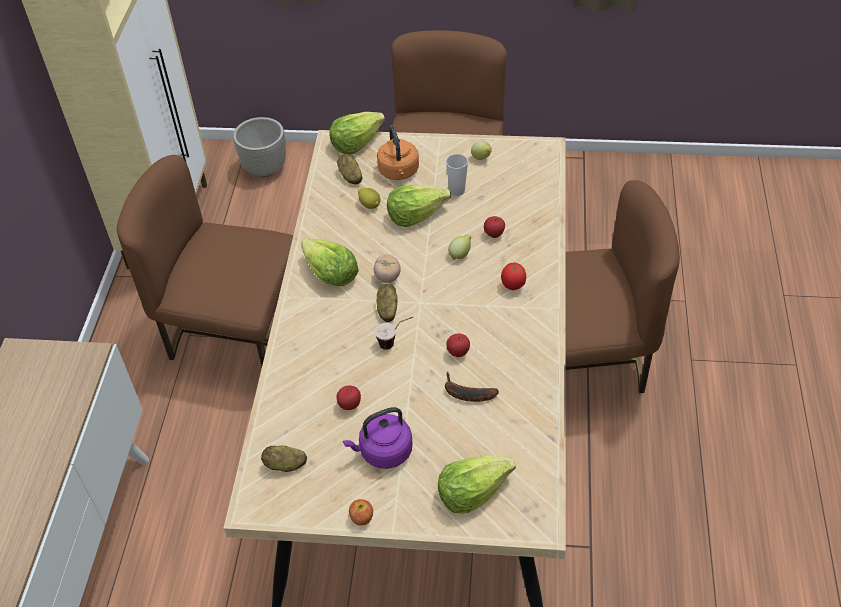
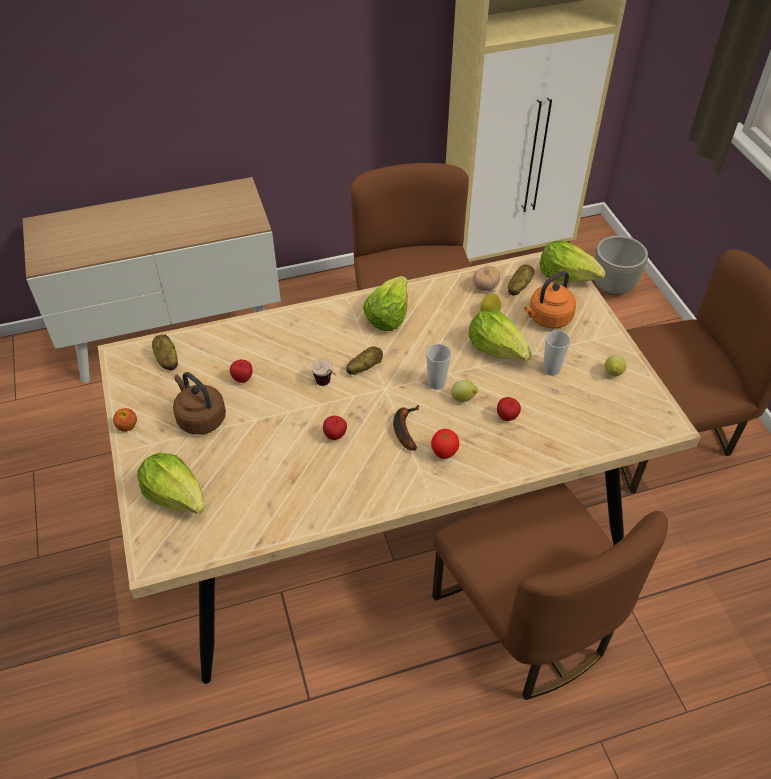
camera: 65 degrees right, 0 degrees up
purple kettle [343,407,413,469] -> brown kettle [173,372,226,435]
tomato [374,254,401,283] -> tomato moved to [473,266,500,291]
banana [445,371,499,402] -> banana moved to [393,405,420,451]
none -> cup [426,344,451,390]

